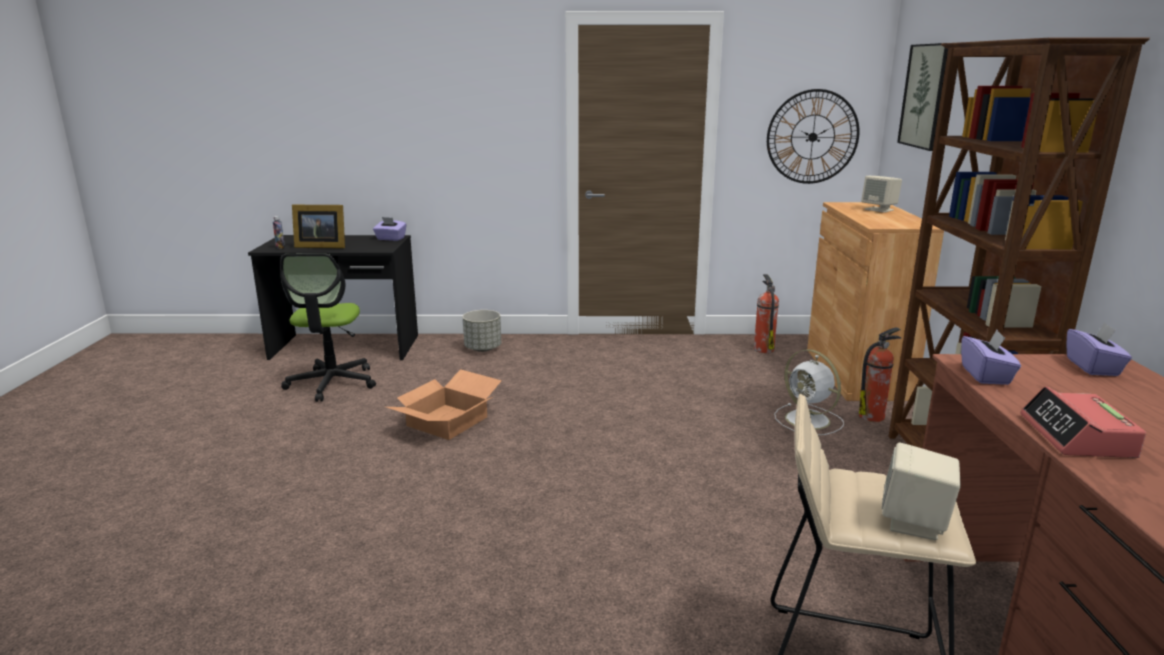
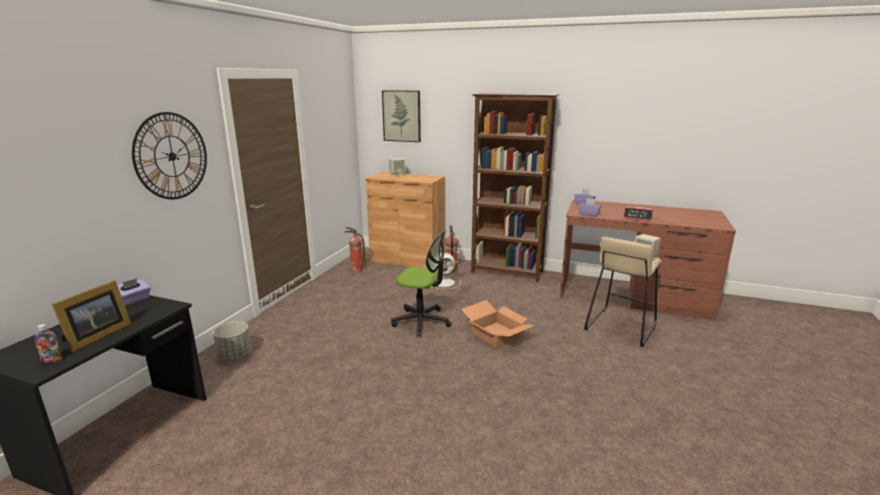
camera: 70 degrees left, 0 degrees up
office chair [280,253,376,402] -> office chair moved to [391,230,452,337]
cardboard box [386,369,502,440] -> cardboard box moved to [461,300,535,348]
wall clock [767,89,859,184] -> wall clock moved to [132,112,207,199]

